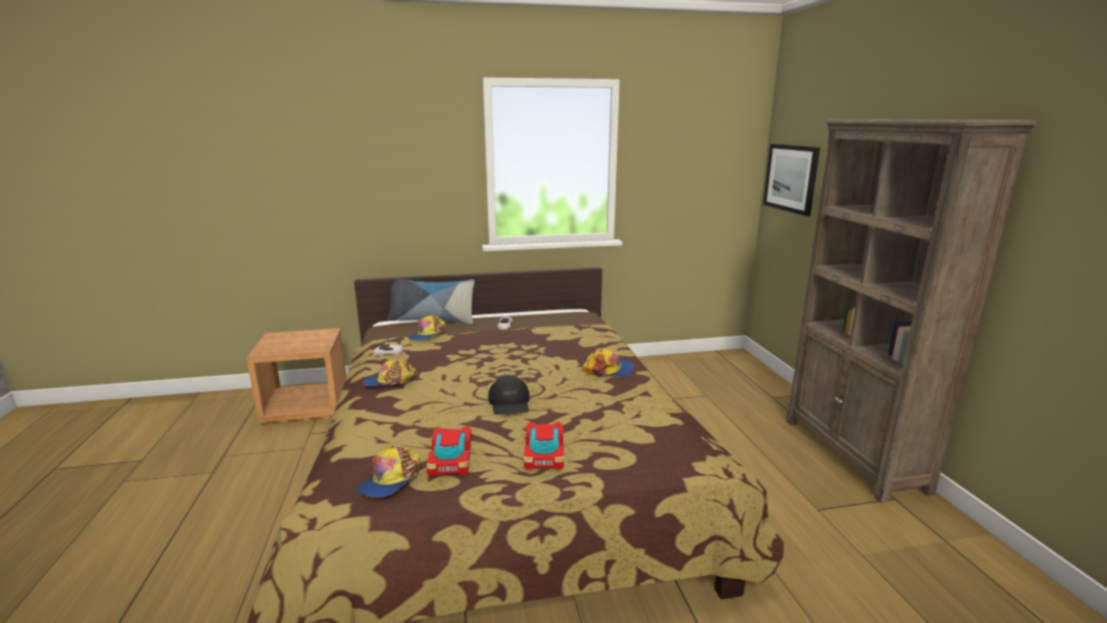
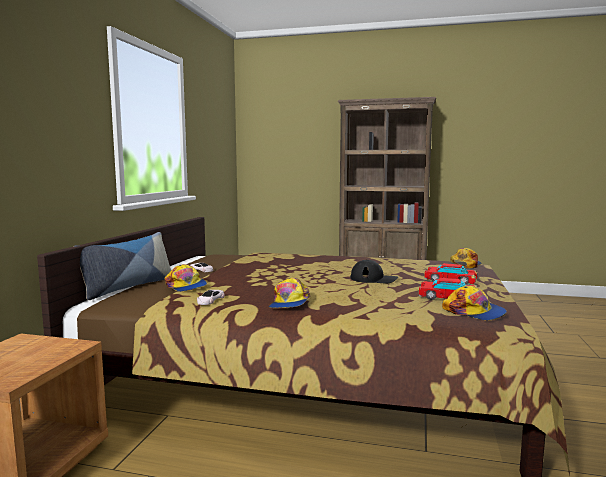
camera: 65 degrees left, 10 degrees down
cap [582,348,634,377] -> cap moved to [450,248,482,268]
picture [763,144,820,216] -> none

